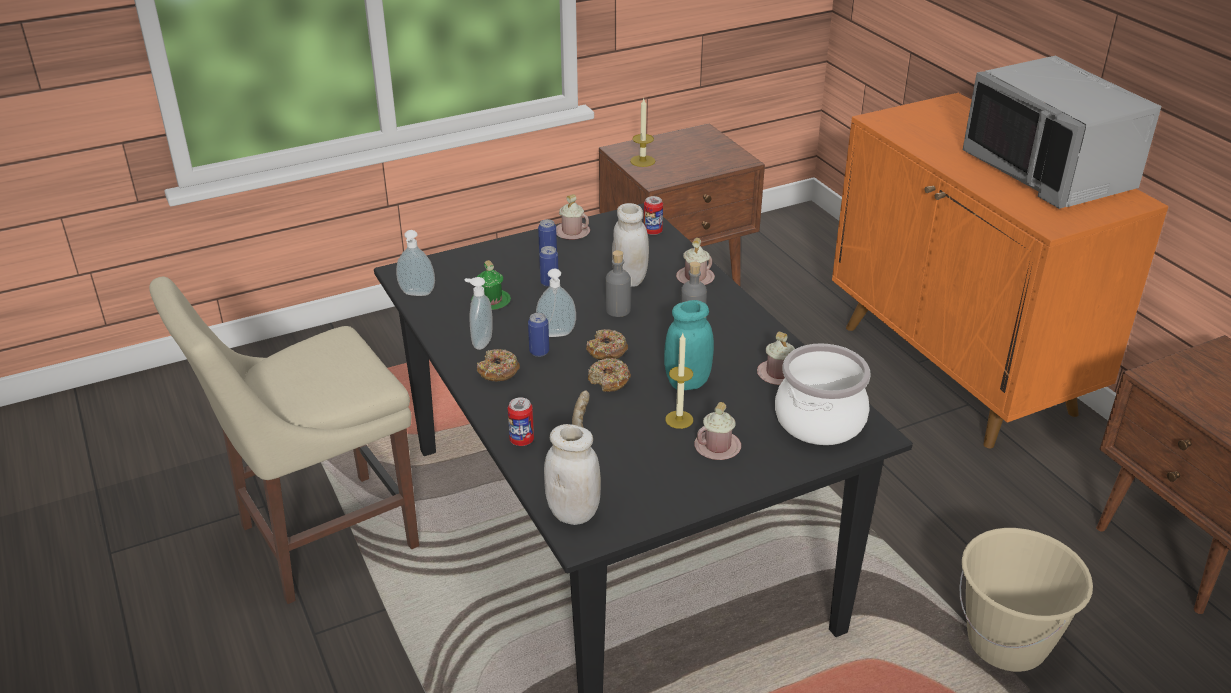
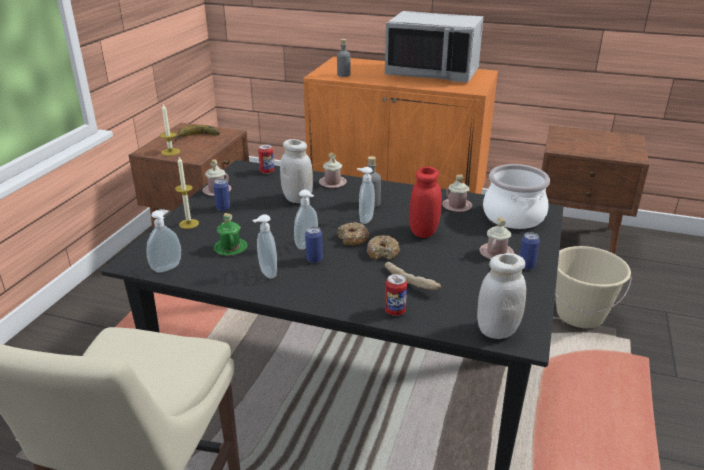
camera: 45 degrees left, 5 degrees down
donut [477,349,520,381] -> none
can [539,246,559,287] -> can moved to [519,232,540,270]
grey bottle [605,250,631,317] -> grey bottle moved to [337,39,350,77]
turquoise jar [664,300,714,390] -> red jar [409,167,442,238]
candle [665,334,693,429] -> candle moved to [175,157,199,229]
none -> banana [175,125,220,141]
none -> soap dispenser [357,167,375,224]

